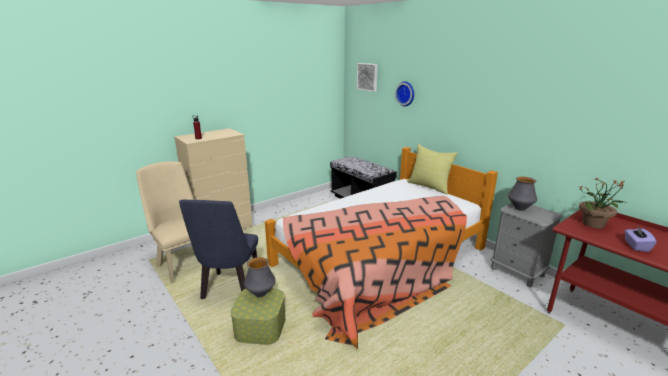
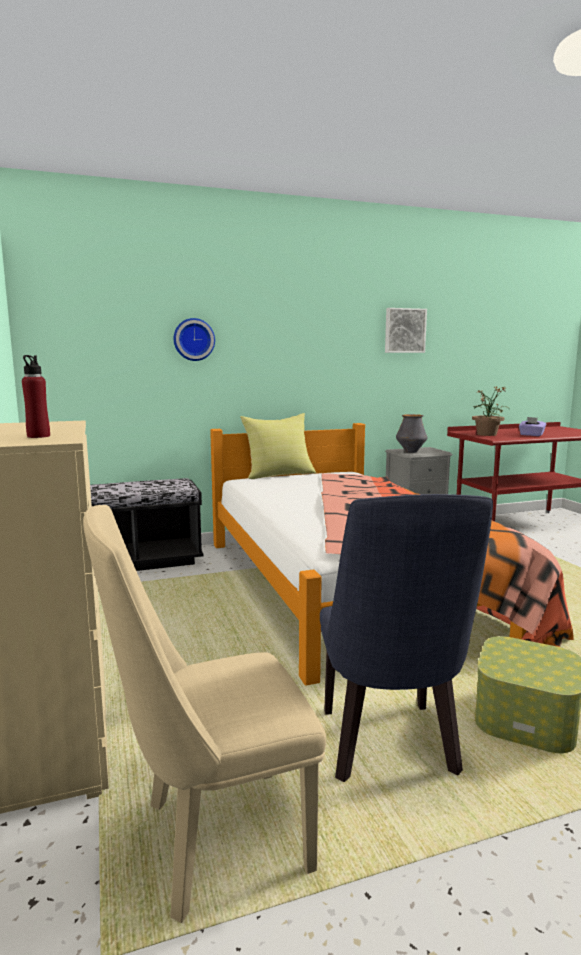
camera: 70 degrees left, 10 degrees down
blue chair [179,199,258,299] -> blue chair turned 60 degrees clockwise [320,494,493,782]
vase [244,257,276,297] -> none
picture [357,63,378,92] -> picture moved to [385,308,427,353]

